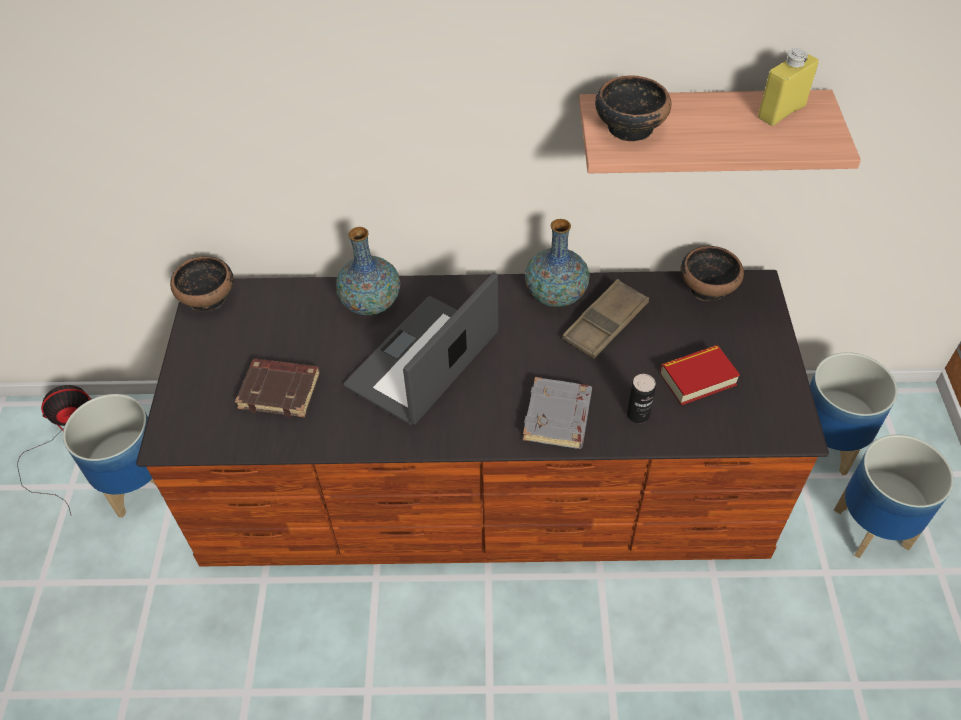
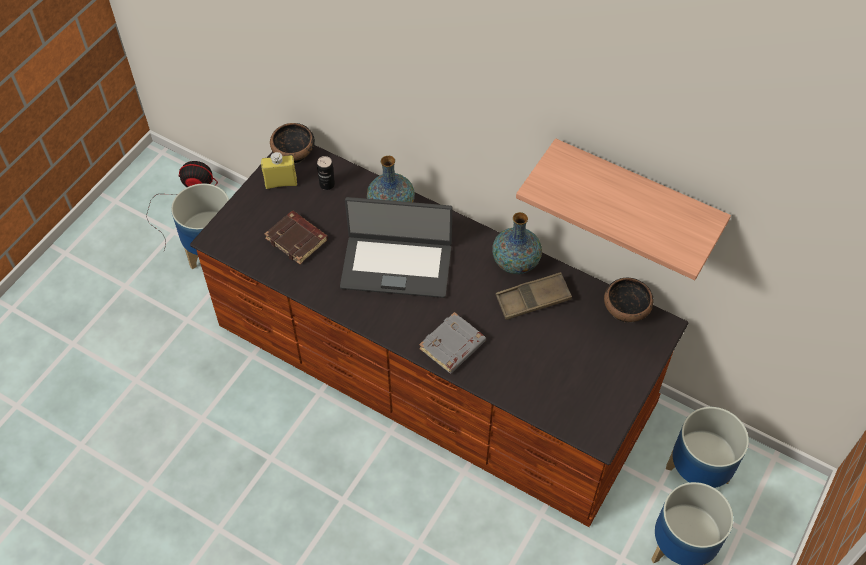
camera: 30 degrees right, 5 degrees up
laptop [343,272,498,425] -> laptop turned 150 degrees counterclockwise [340,197,453,298]
bowl [595,76,671,142] -> none
can [627,374,656,423] -> can moved to [317,156,335,190]
book [660,345,740,406] -> none
yellow bottle [758,48,819,126] -> yellow bottle moved to [261,152,297,189]

